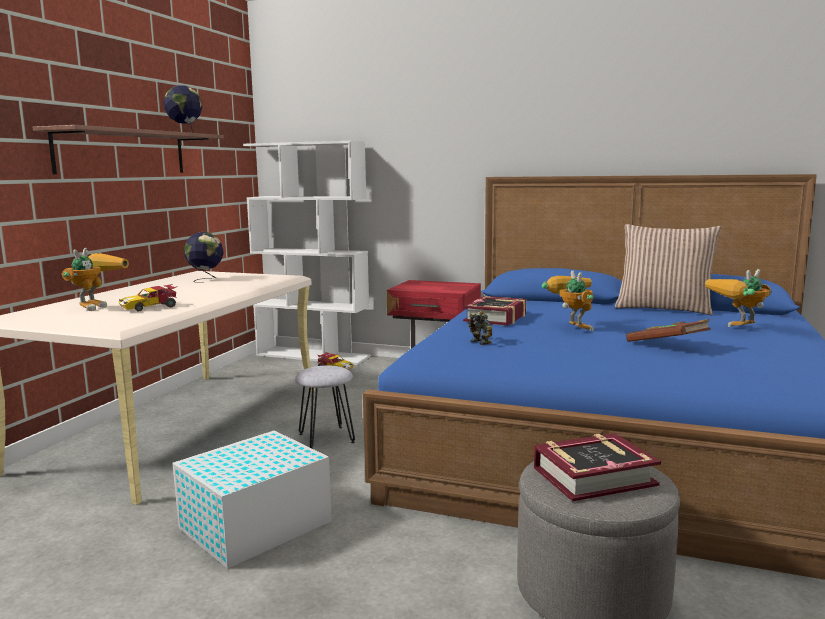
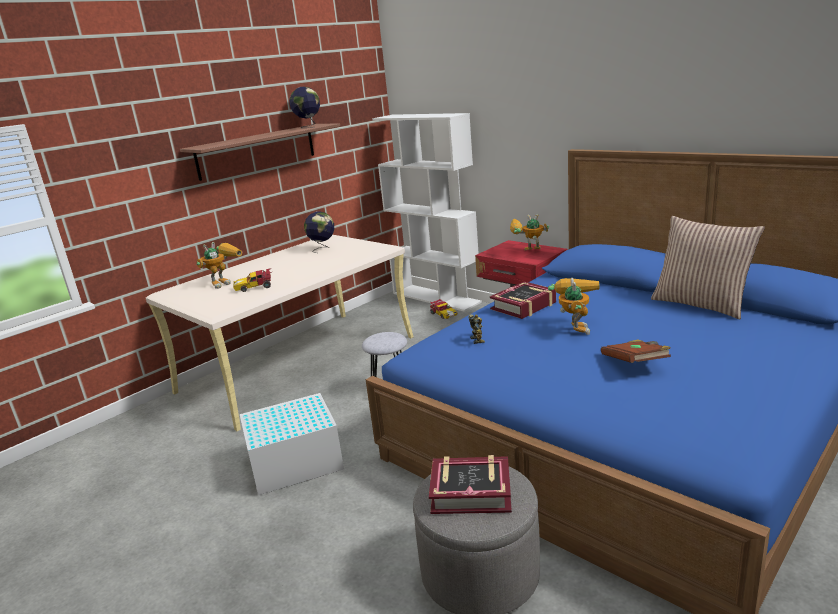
camera: 25 degrees right, 10 degrees up
toy robot [705,269,772,327] -> toy robot moved to [510,214,549,250]

